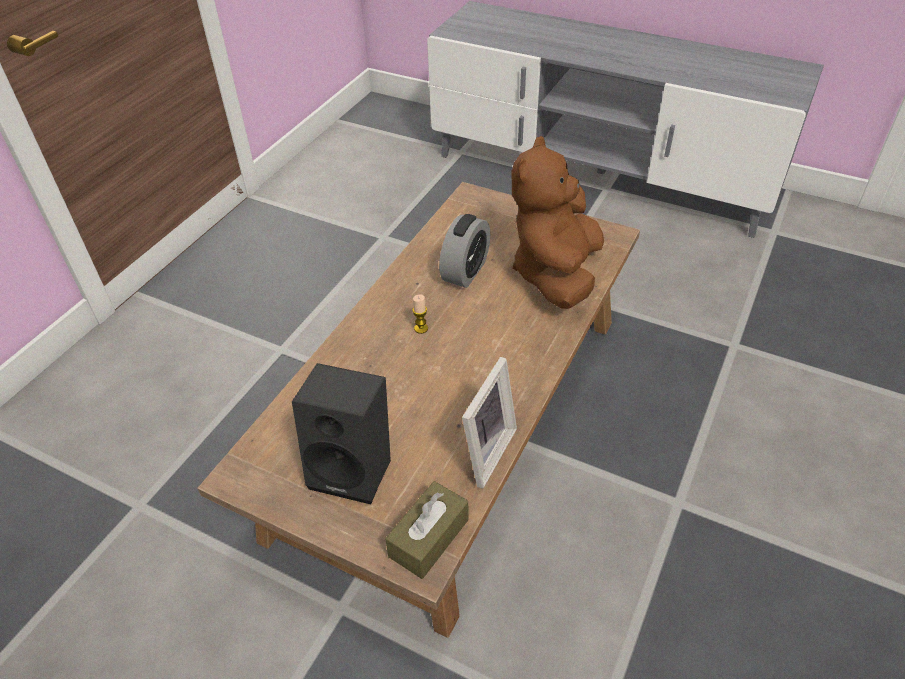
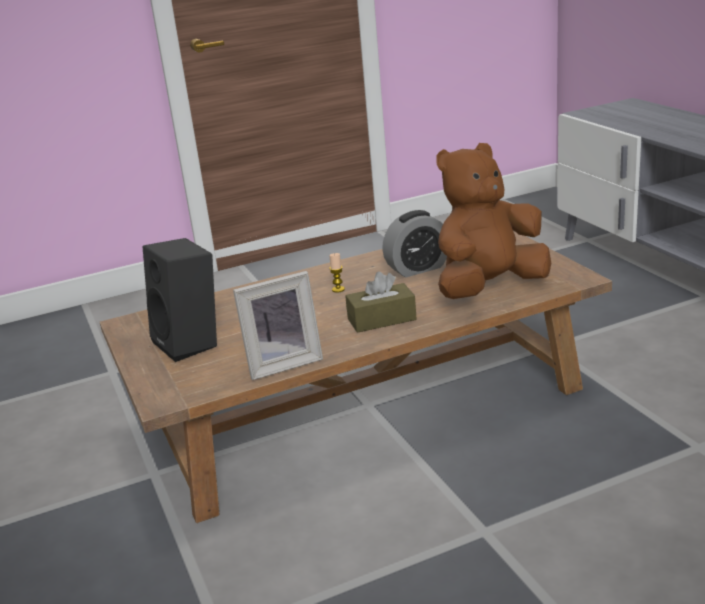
camera: 40 degrees right, 20 degrees down
brown tissue box [385,481,469,579] -> brown tissue box moved to [345,271,417,333]

